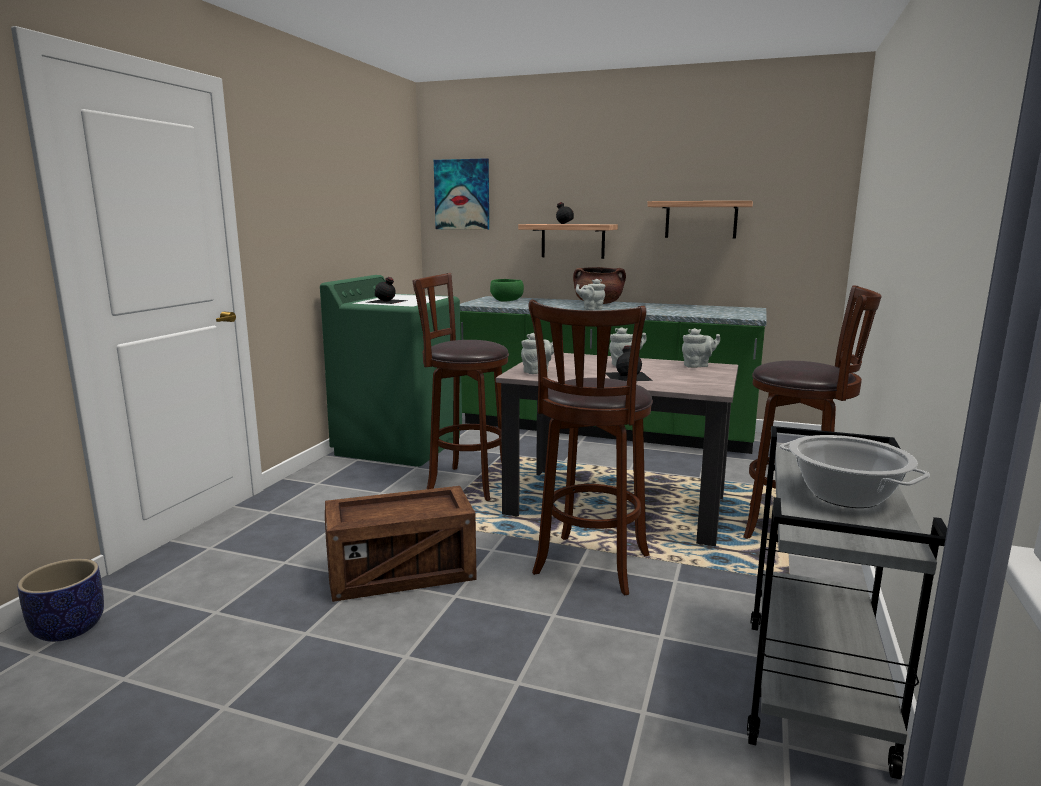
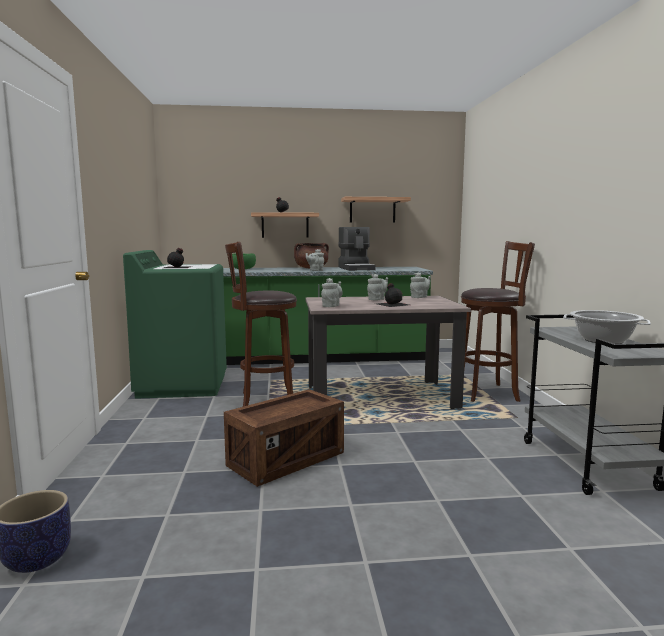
camera: 25 degrees left, 5 degrees down
picture [434,158,489,230] -> none
brown stool [528,300,653,595] -> none
none -> coffee machine [338,227,376,271]

